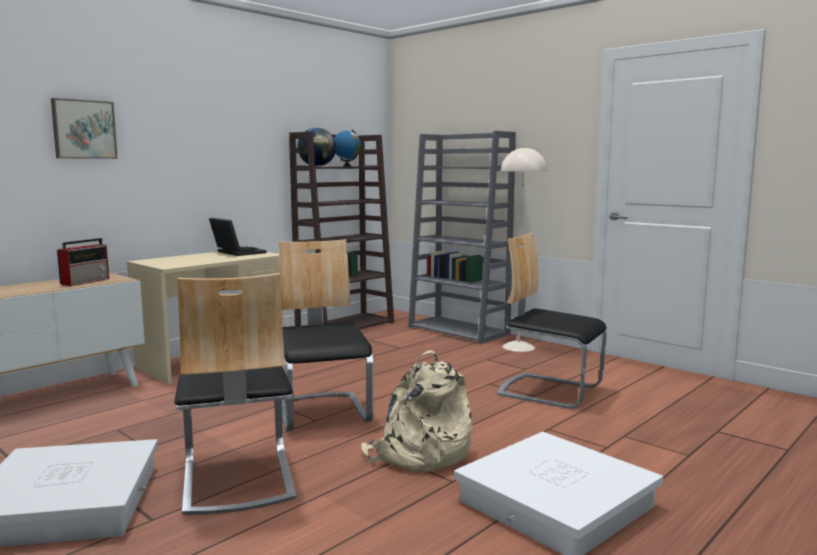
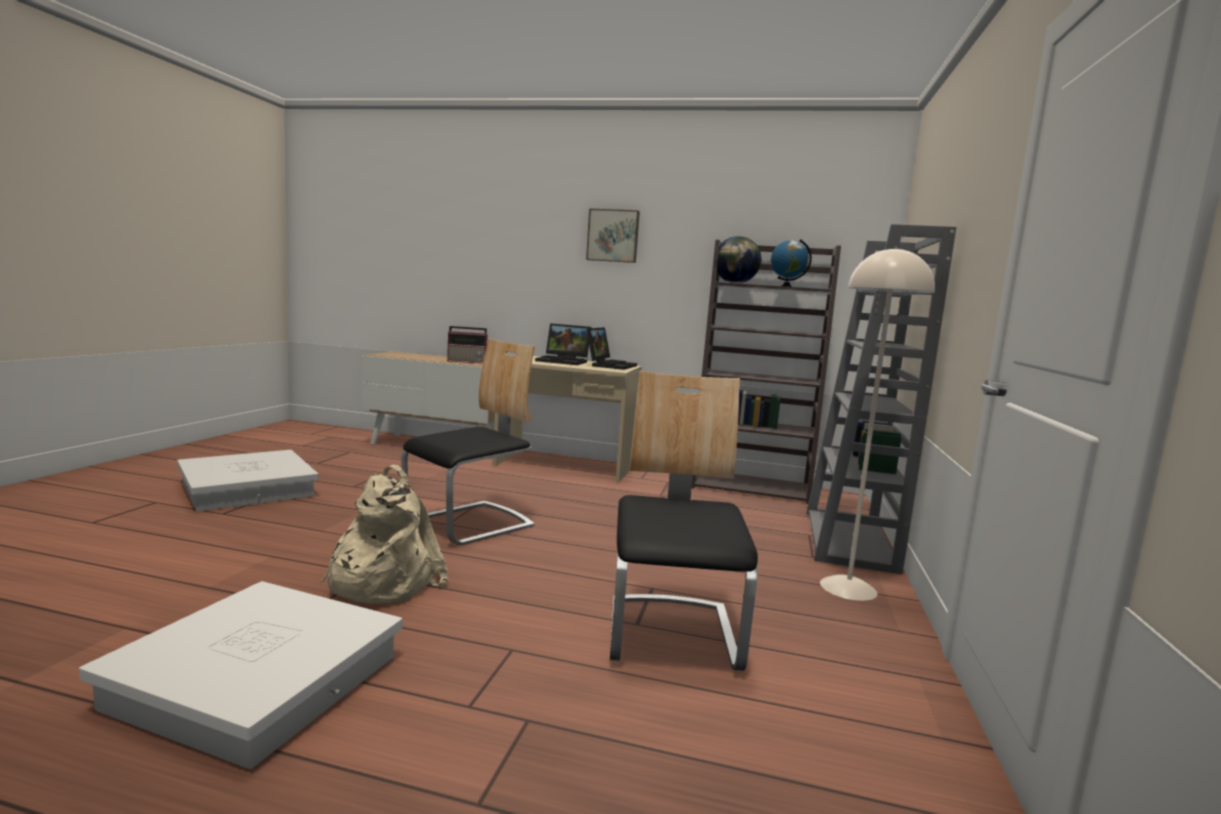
camera: 60 degrees right, 0 degrees up
picture [51,98,118,159] -> picture moved to [586,209,640,263]
chair [174,273,297,515] -> none
none -> laptop [535,323,591,365]

